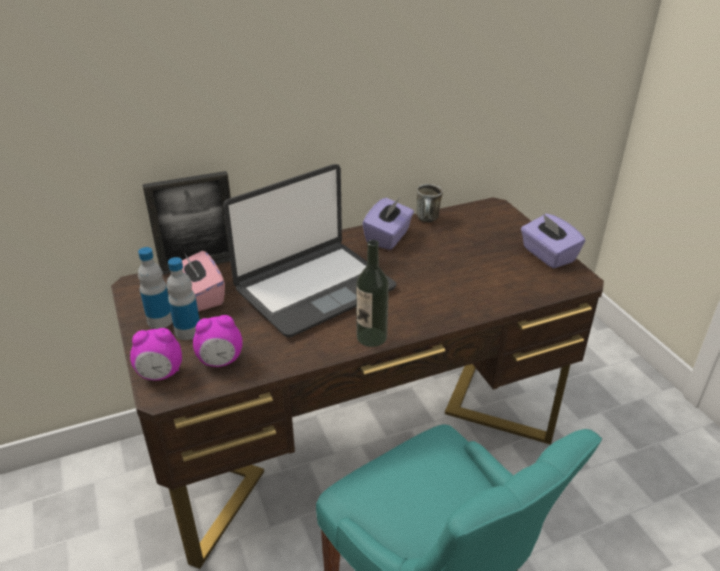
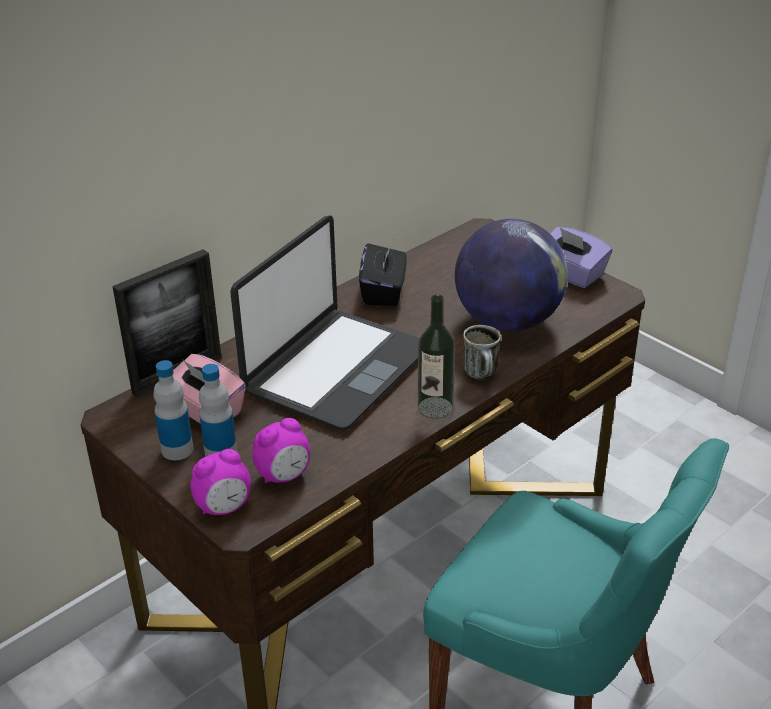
camera: 20 degrees left, 0 degrees up
purple tissue box [362,198,414,250] -> black tissue box [359,242,407,306]
mug [416,184,443,222] -> mug moved to [463,325,501,379]
none -> globe [455,219,568,332]

